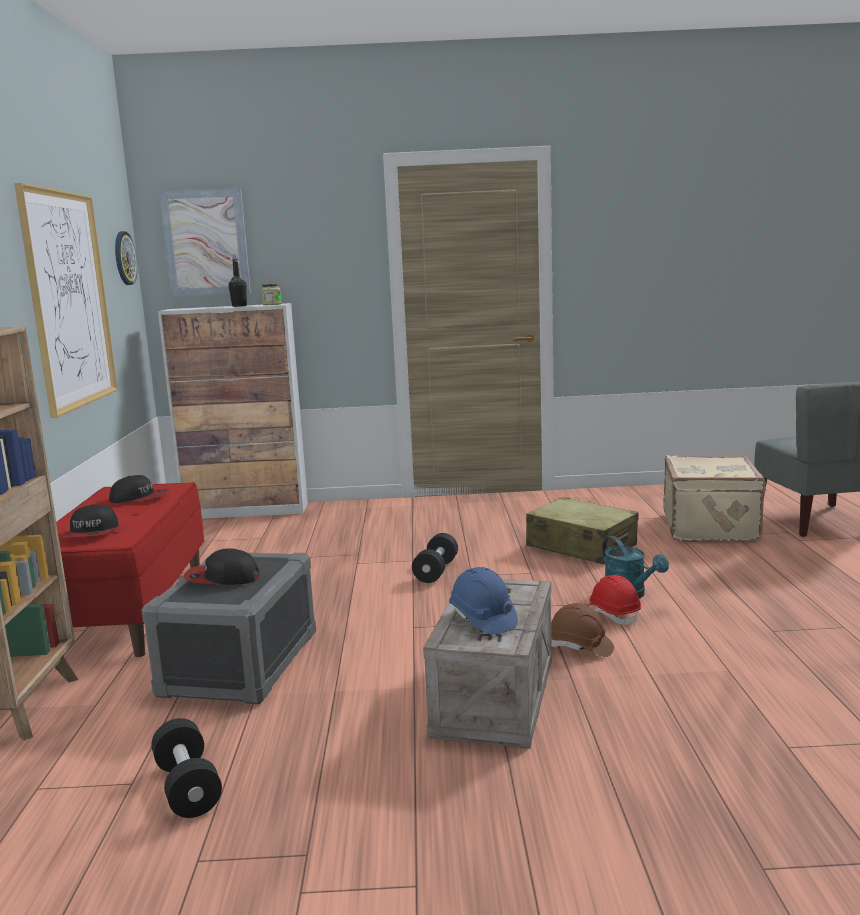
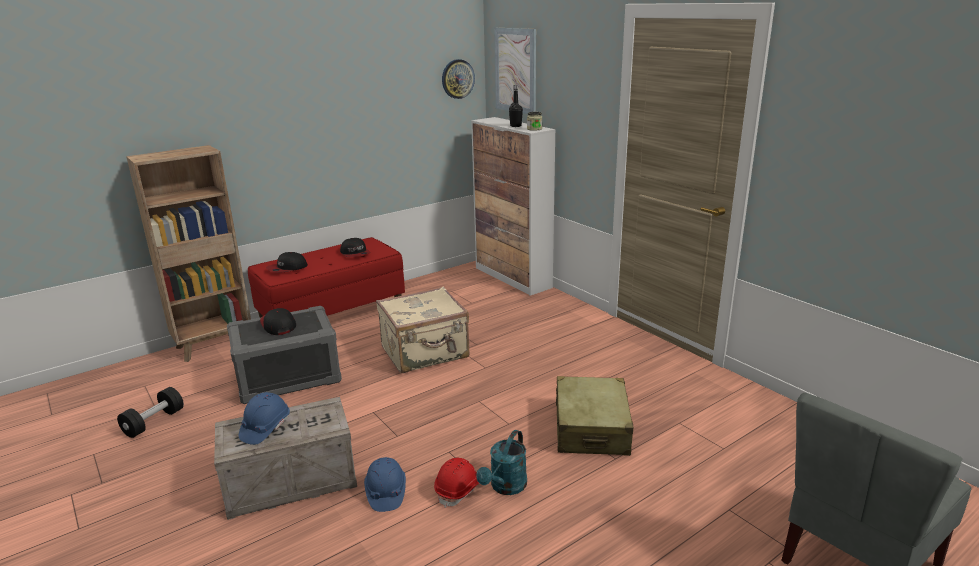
camera: 55 degrees right, 10 degrees up
picture [14,183,118,418] -> none
black dumbbell [412,533,458,583] -> none
brown hard hat [551,603,614,657] -> blue hard hat [364,457,406,512]
beige suitcase [663,455,767,542] -> beige suitcase moved to [376,287,470,373]

